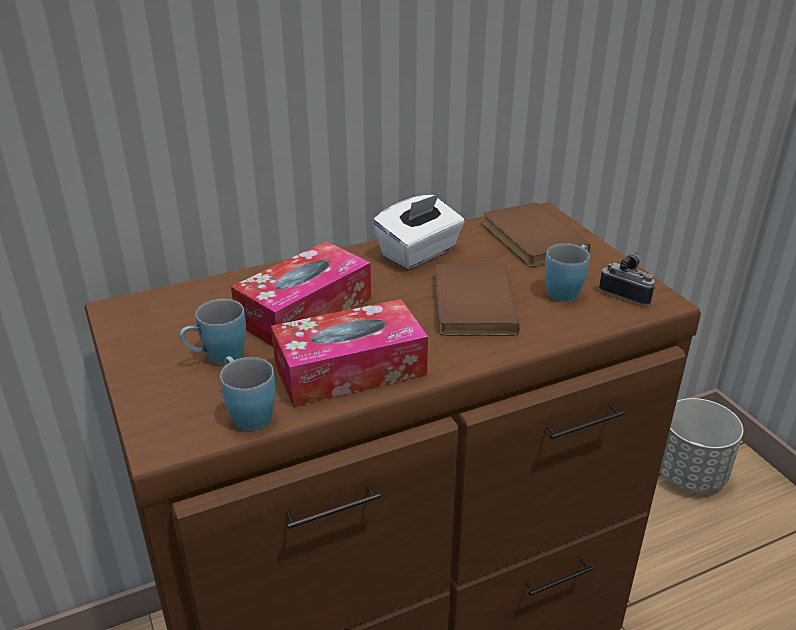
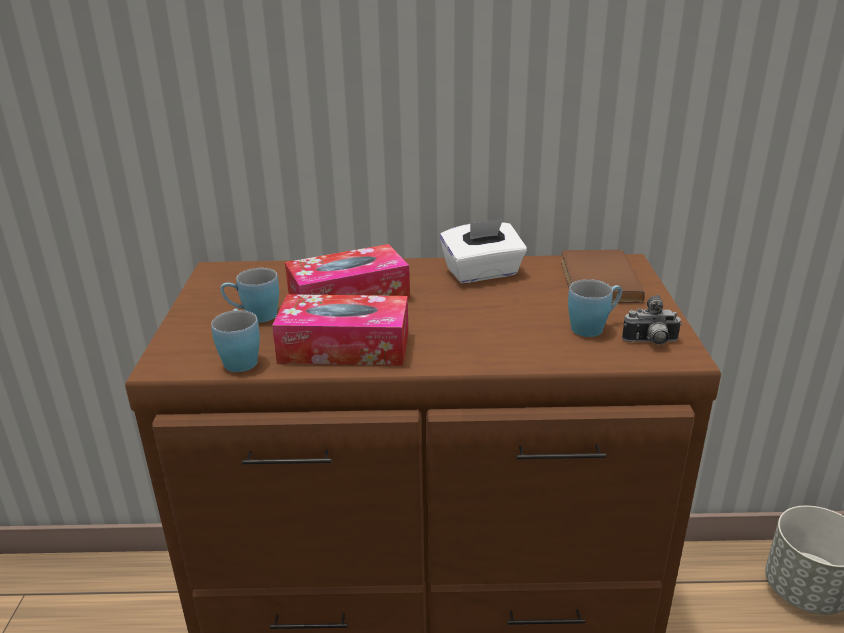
camera: 25 degrees right, 5 degrees down
brown book [435,263,519,336] -> none
camera [599,252,656,306] -> camera turned 120 degrees clockwise [622,295,682,345]

